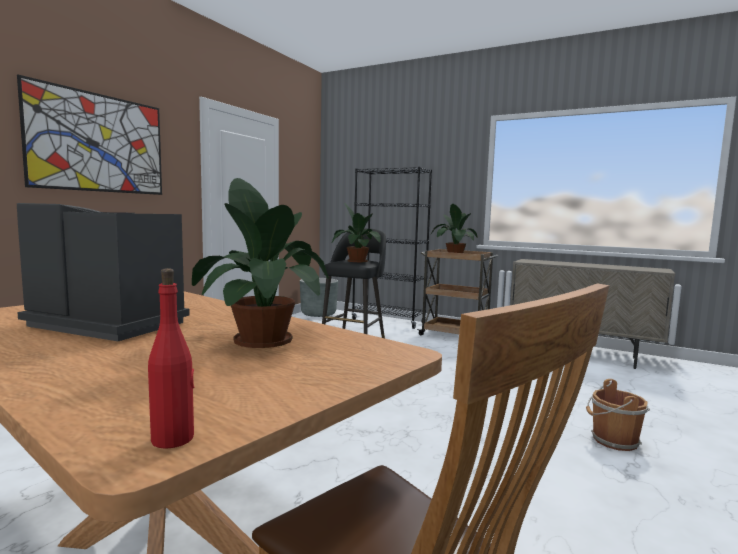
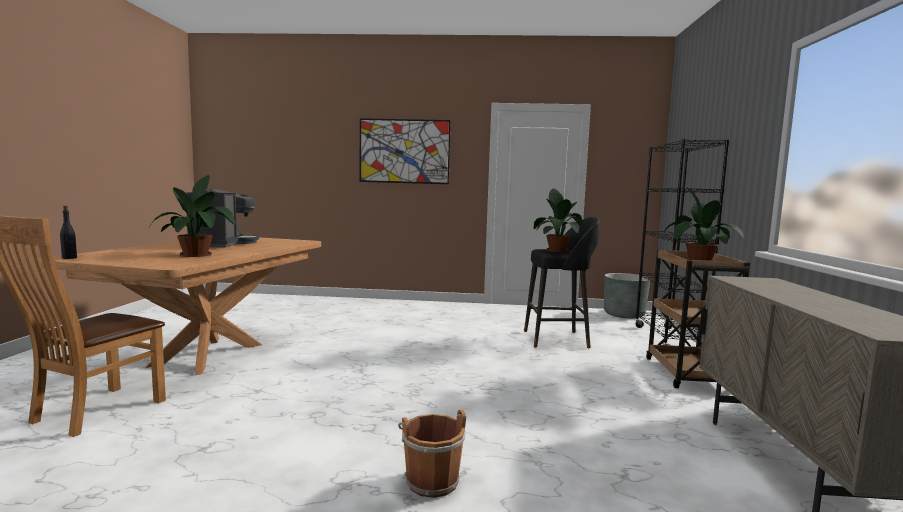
camera: 65 degrees right, 0 degrees up
red bottle [148,268,194,449] -> black bottle [60,206,77,259]

